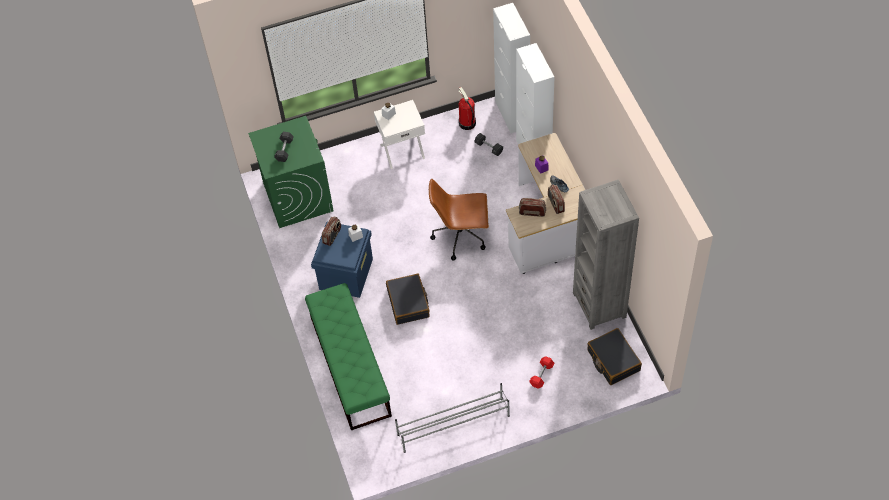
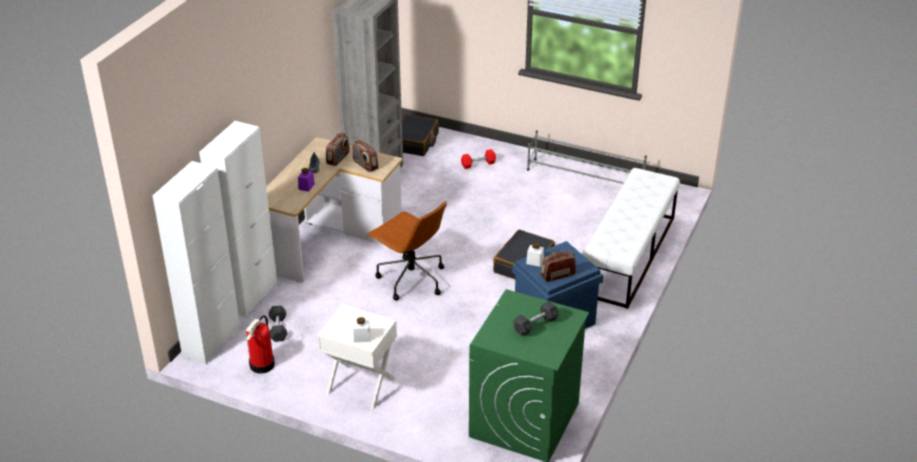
camera: 140 degrees left, 20 degrees down
green bench [305,283,392,430] -> white bench [582,168,680,309]

